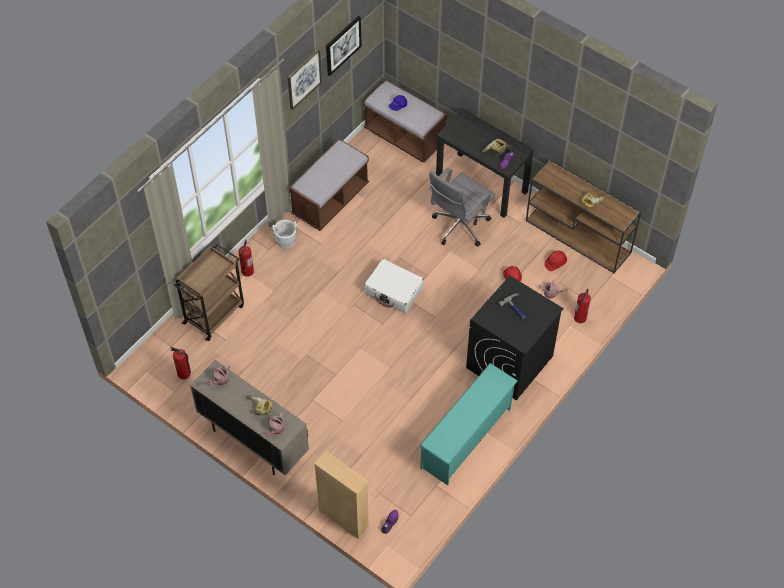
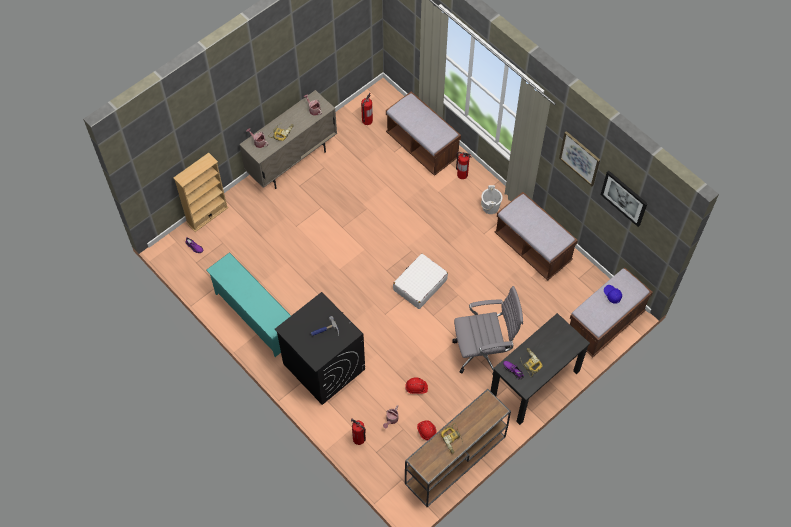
camera: 100 degrees right, 5 degrees up
brown cart [174,244,244,341] -> brown bench [386,91,461,176]
grey office chair [428,168,495,247] -> grey office chair turned 120 degrees clockwise [452,286,523,374]

